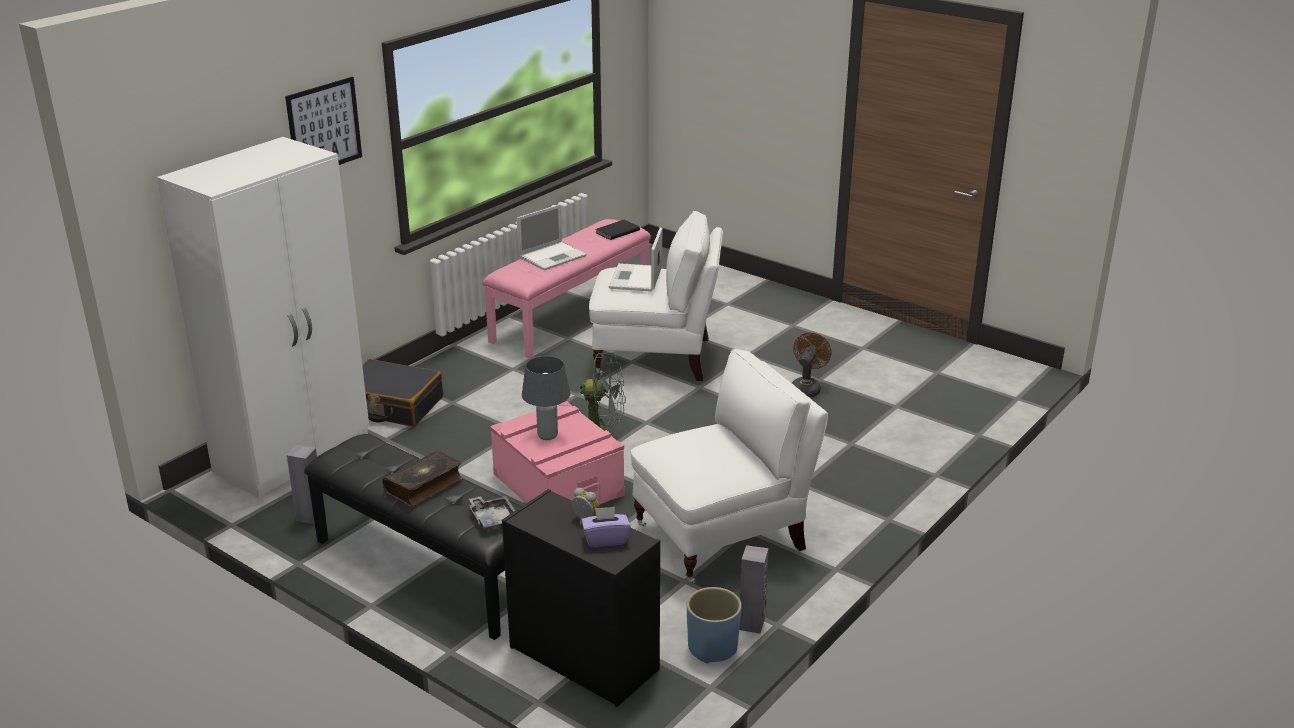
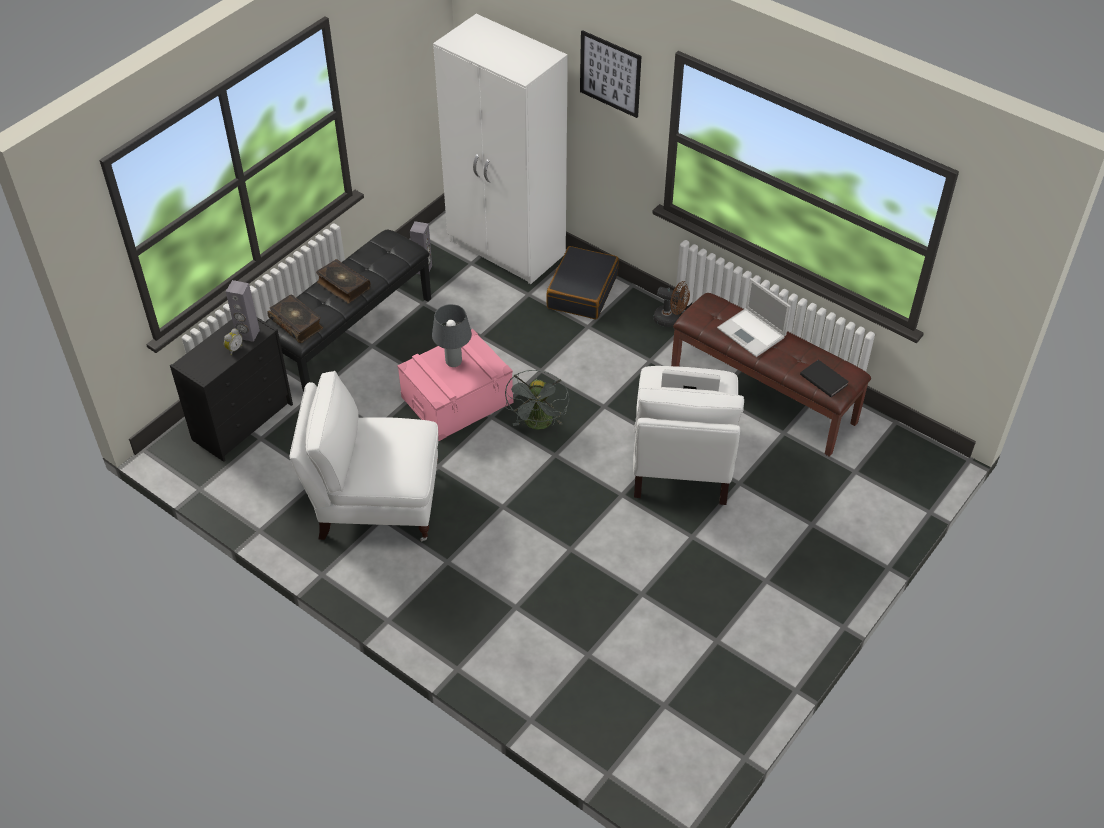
camera: 90 degrees right, 20 degrees up
grey tray [469,496,516,532] -> book [268,294,323,343]
pink bench [483,219,651,359] -> brown bench [671,293,871,457]
purple tissue box [581,507,631,547] -> none
white armchair [631,349,828,583] -> white armchair turned 120 degrees clockwise [290,371,438,541]
blue planter [687,587,742,663] -> none
grey speaker [739,545,769,633] -> grey speaker moved to [226,280,260,342]
brown fan [792,332,832,397] -> brown fan moved to [653,281,690,327]

